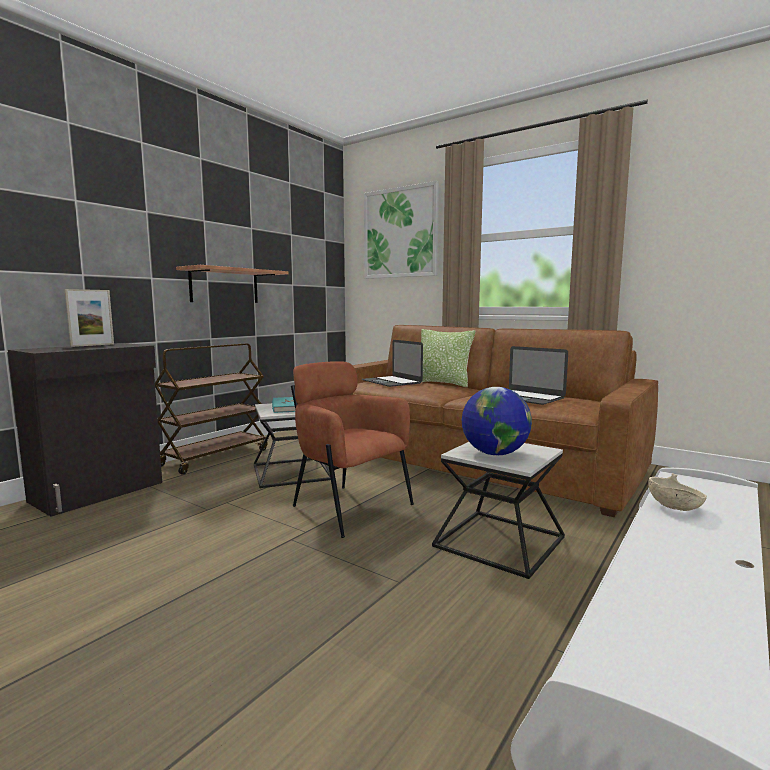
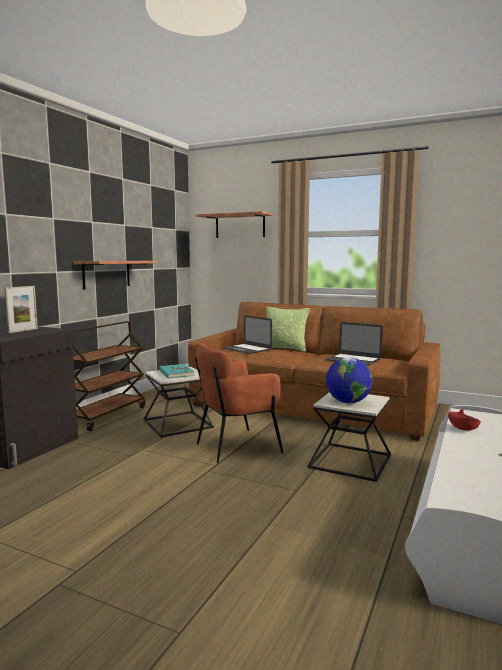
camera: 10 degrees left, 0 degrees up
brown armchair [291,361,414,538] -> brown armchair turned 60 degrees counterclockwise [195,343,284,463]
picture [364,181,439,279] -> shelf [196,211,273,238]
beige bowl [648,473,707,511] -> red bowl [448,409,481,431]

